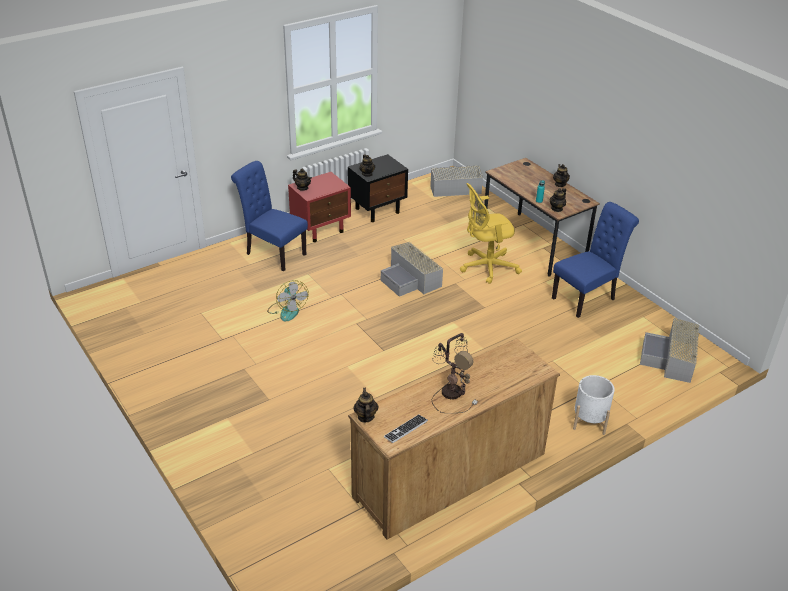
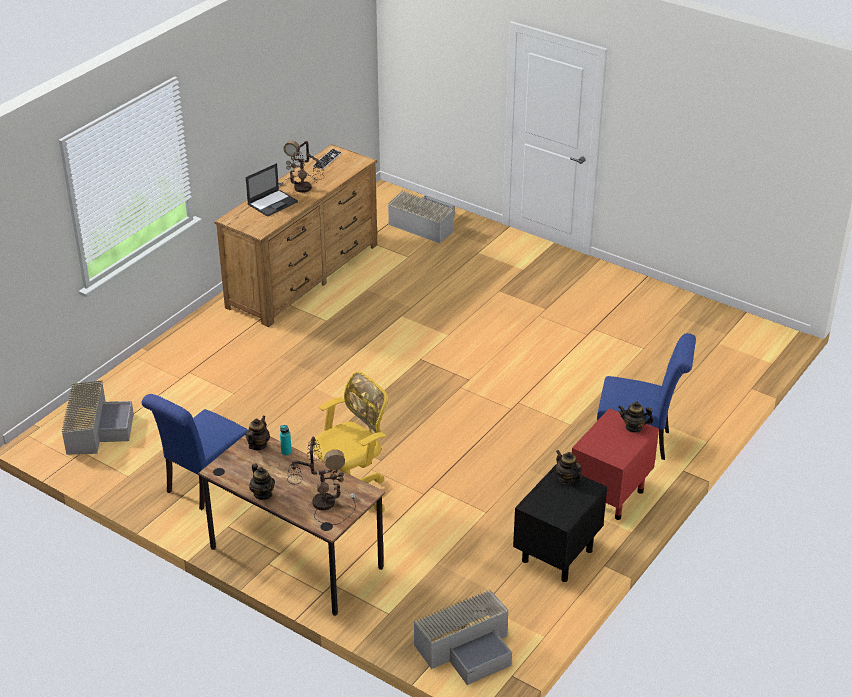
camera: 160 degrees right, 0 degrees up
fan [267,280,309,322] -> none
teapot [353,388,379,423] -> none
grey storage box [381,242,443,297] -> grey storage box moved to [388,190,455,243]
white planter [573,375,615,435] -> none
none -> laptop [246,163,298,217]
none -> table lamp [287,437,356,525]

